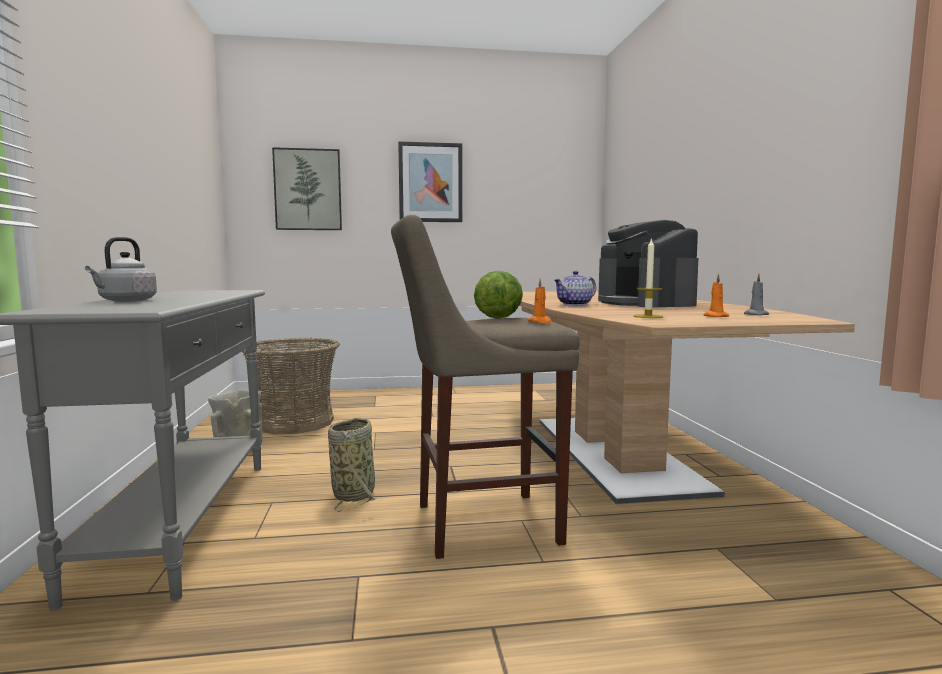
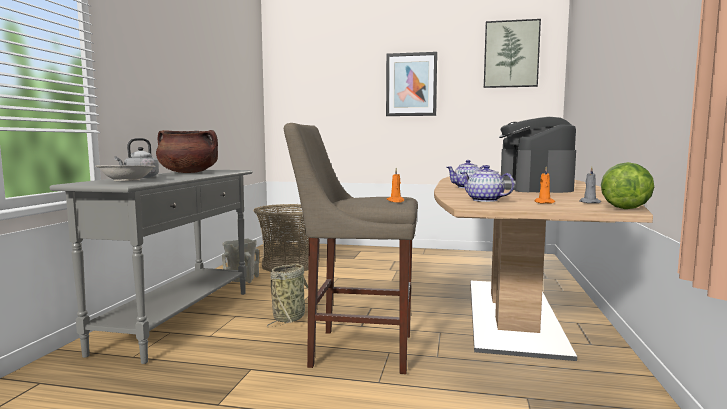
camera: 20 degrees right, 0 degrees up
picture [272,147,342,230] -> picture moved to [484,19,541,88]
lettuce [474,270,523,319] -> lettuce moved to [601,162,654,209]
candle [633,238,663,318] -> teapot [460,165,515,202]
none -> beige bowl [95,165,156,181]
none -> brown cooking pot [156,130,218,173]

